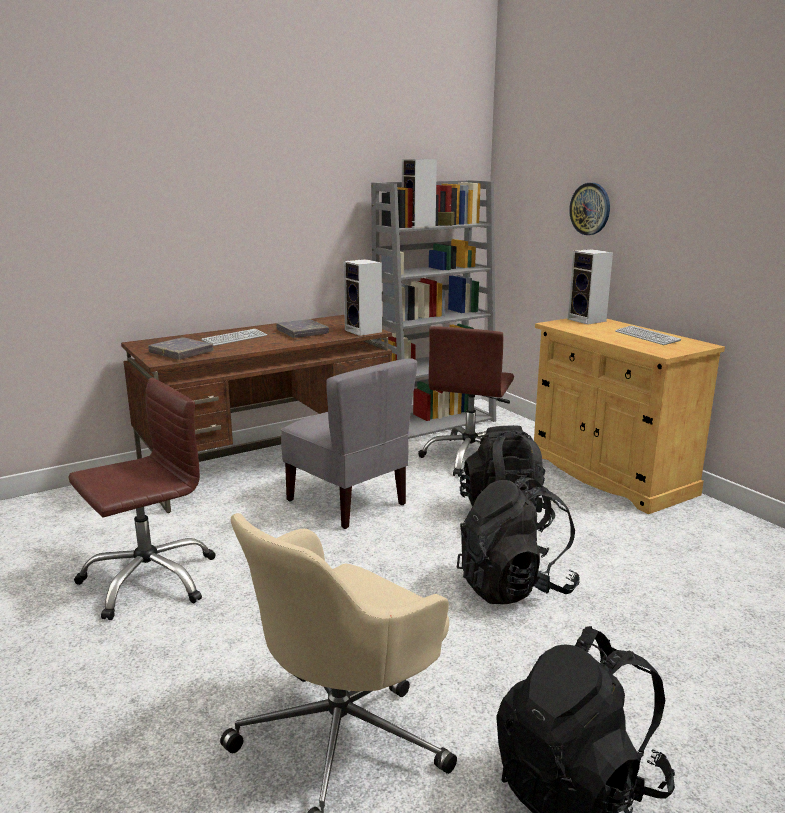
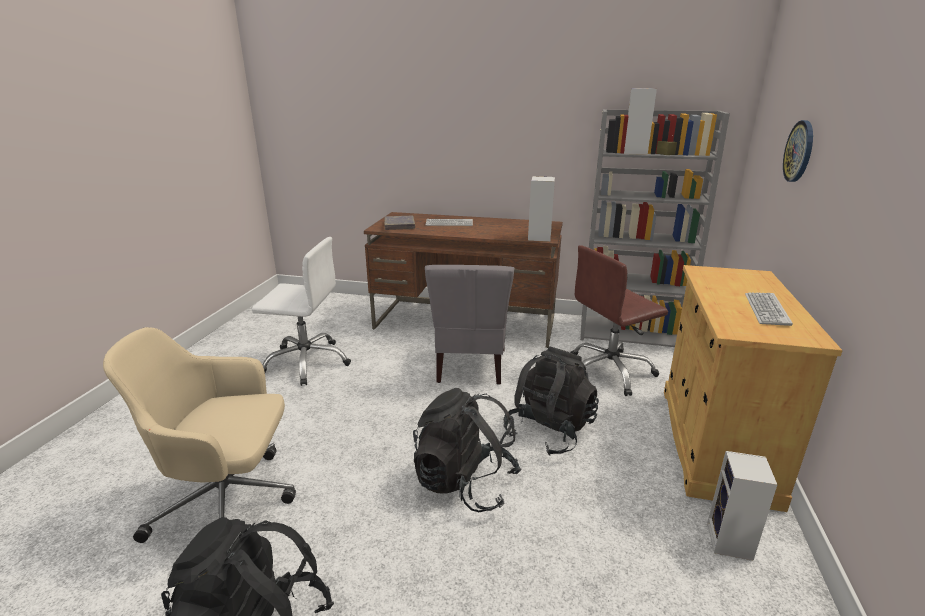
camera: 45 degrees right, 5 degrees up
brown office chair [69,378,215,620] -> white office chair [252,237,351,386]
grey book [276,319,329,338] -> none
speaker [568,249,613,325] -> speaker moved to [707,451,777,561]

